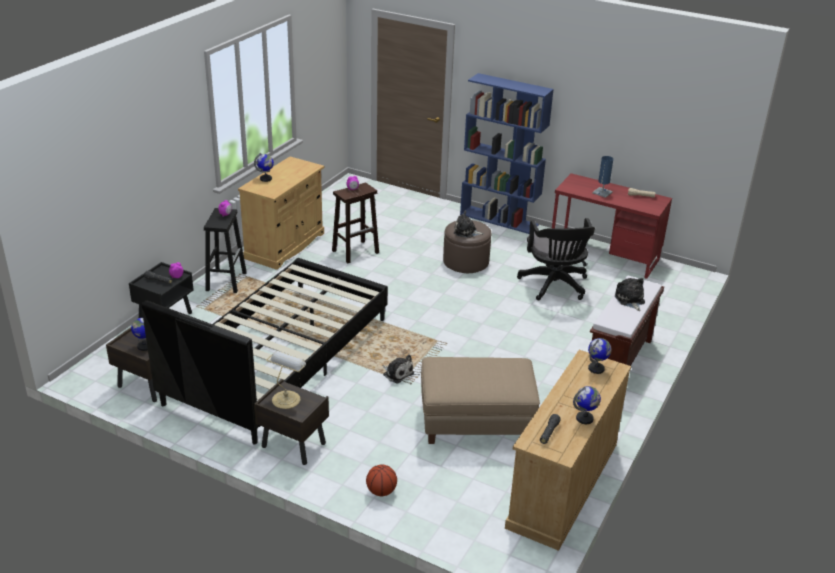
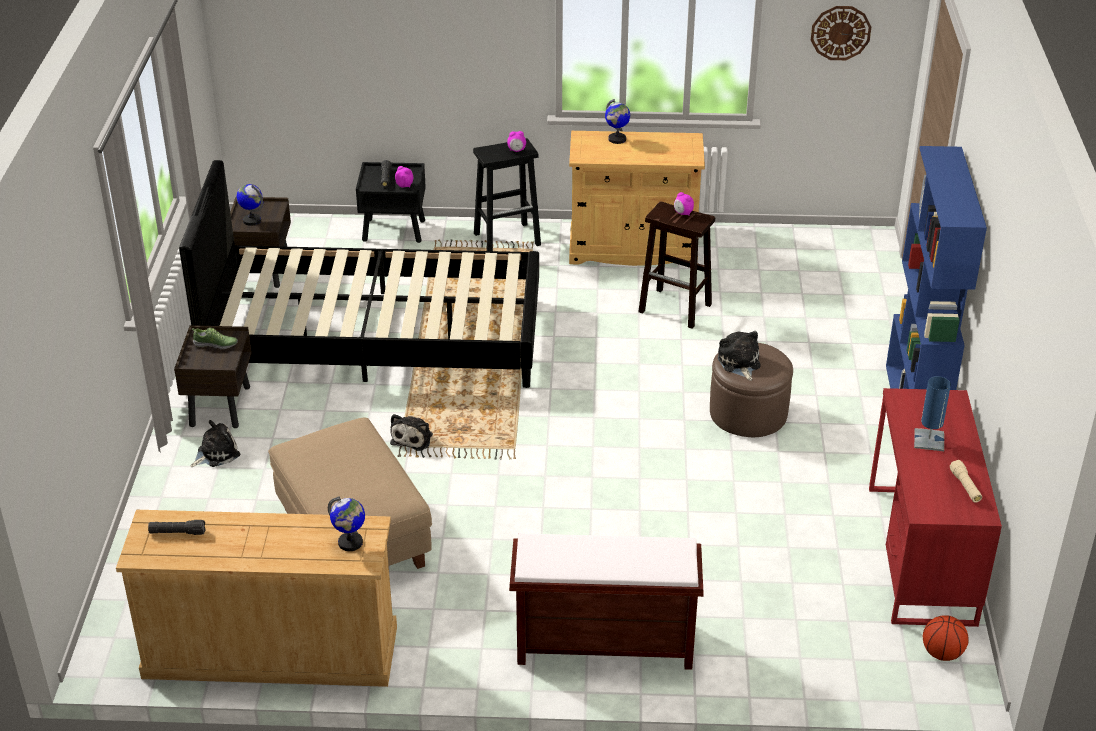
camera: 65 degrees right, 5 degrees up
table lamp [266,351,306,409] -> shoe [192,328,238,350]
basketball [366,465,397,496] -> basketball moved to [923,615,969,661]
black office chair [517,218,595,300] -> none
globe [573,386,601,424] -> none
plush toy [615,278,645,311] -> plush toy moved to [191,420,240,467]
none -> wall clock [811,6,871,60]

